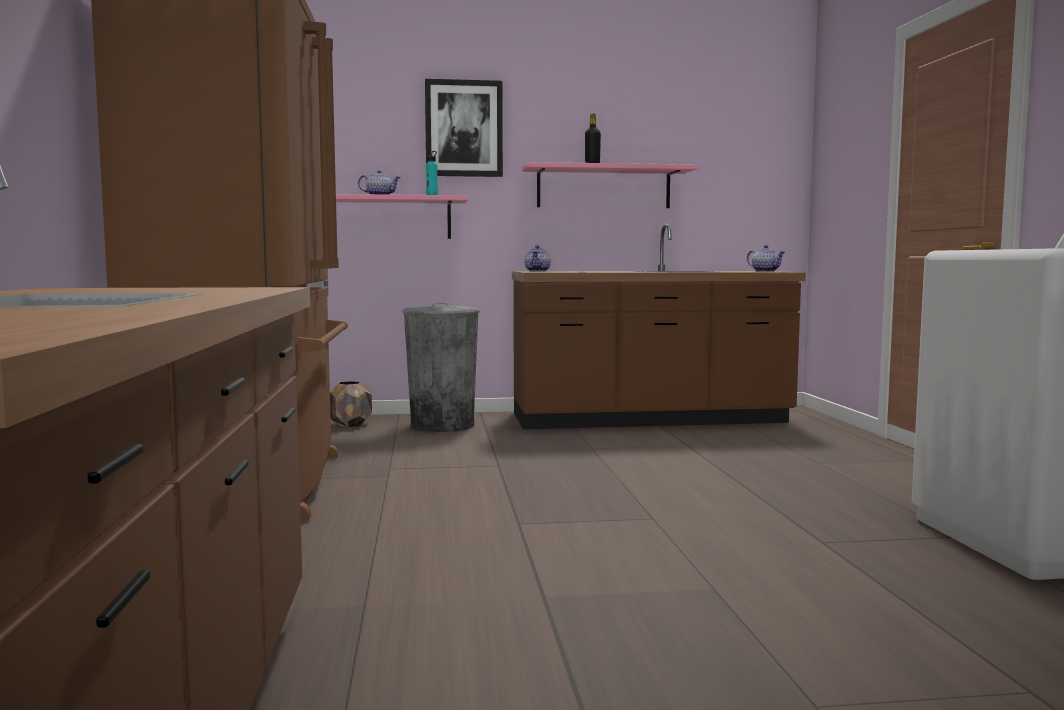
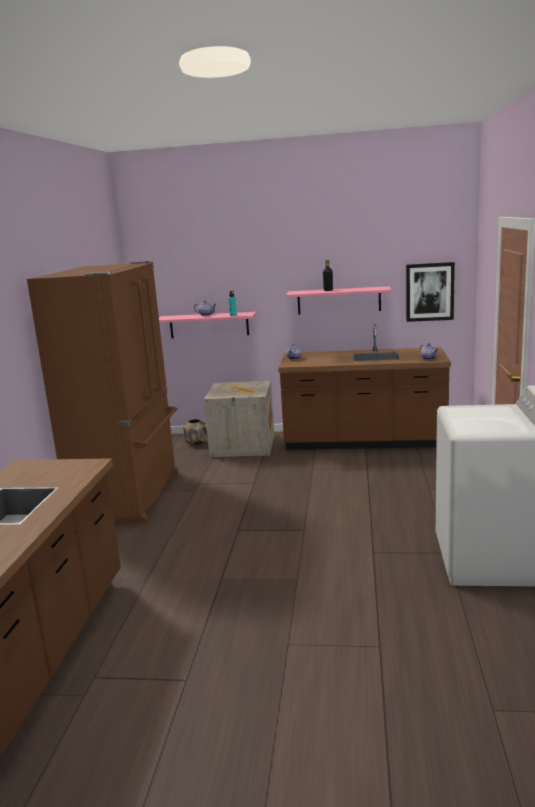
camera: 15 degrees right, 10 degrees up
grey trash can [402,303,480,432] -> crate [204,381,274,457]
picture [425,79,503,177] -> picture moved to [406,262,455,322]

